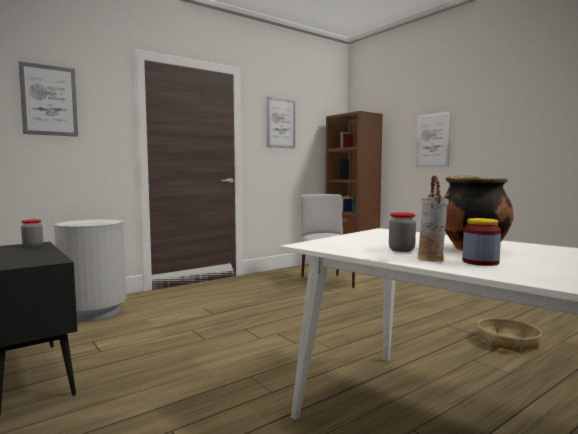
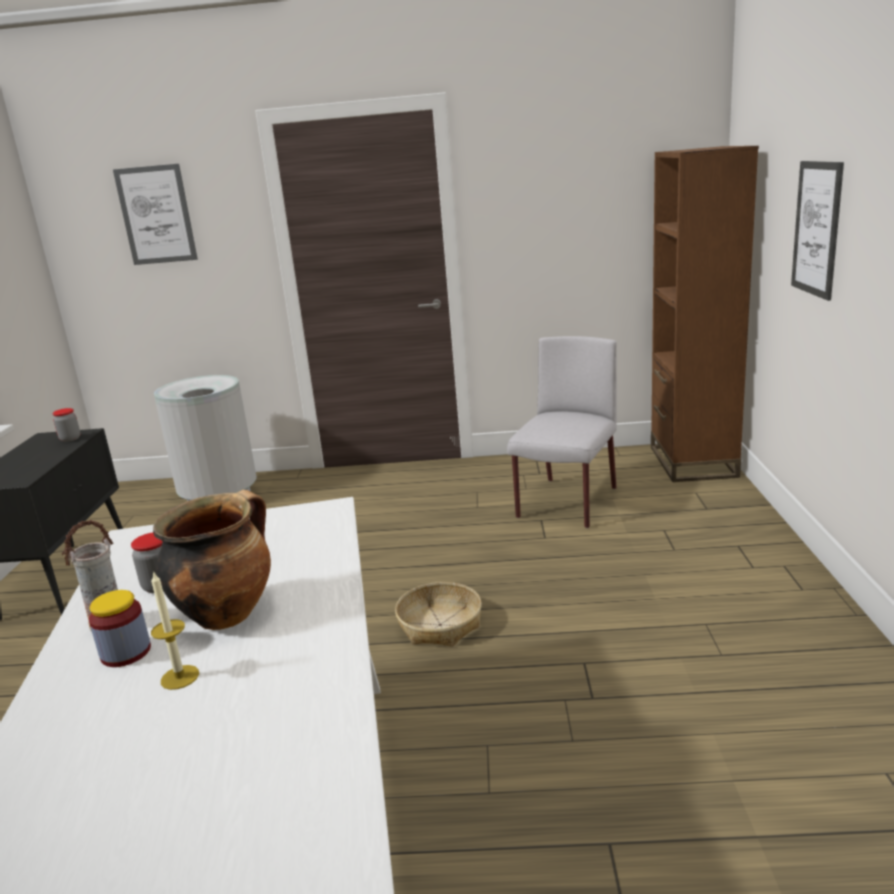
camera: 40 degrees right, 15 degrees up
picture [267,97,295,149] -> none
basket [478,318,542,353] -> basket moved to [395,582,482,647]
none -> candle [151,571,199,690]

